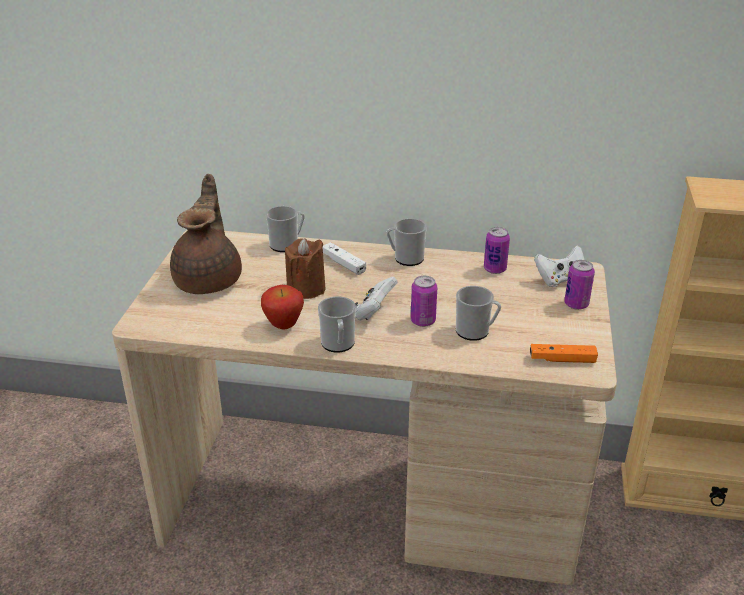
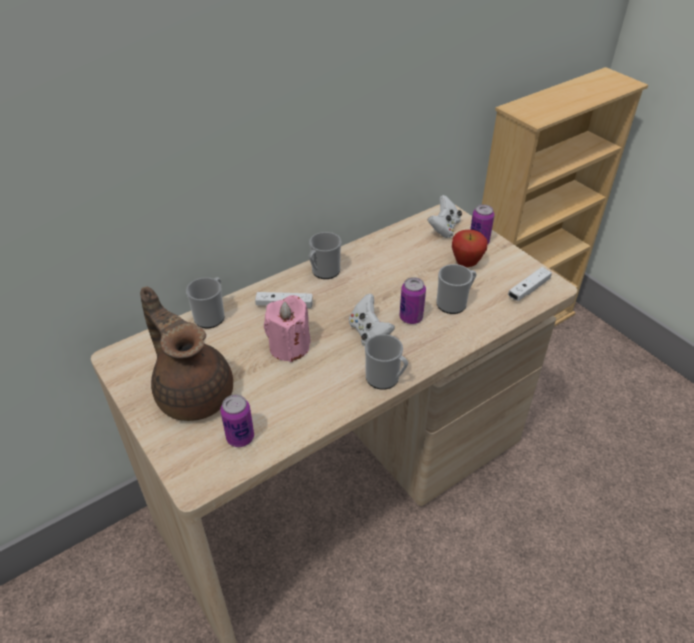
camera: 45 degrees left, 10 degrees up
apple [261,285,304,330] -> apple moved to [452,230,487,267]
brown candle [285,238,326,299] -> pink candle [264,295,311,362]
can [484,227,510,274] -> can moved to [220,394,254,447]
orange game controller [530,344,598,363] -> white game controller [508,267,552,301]

